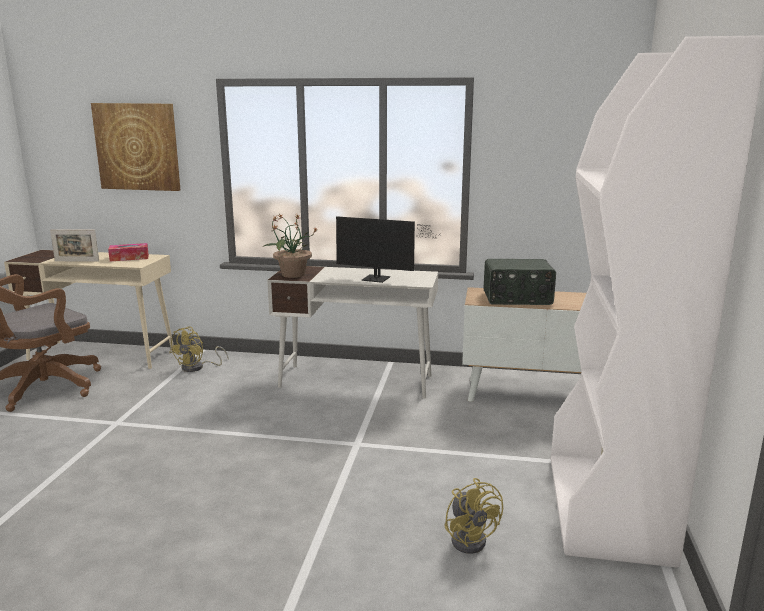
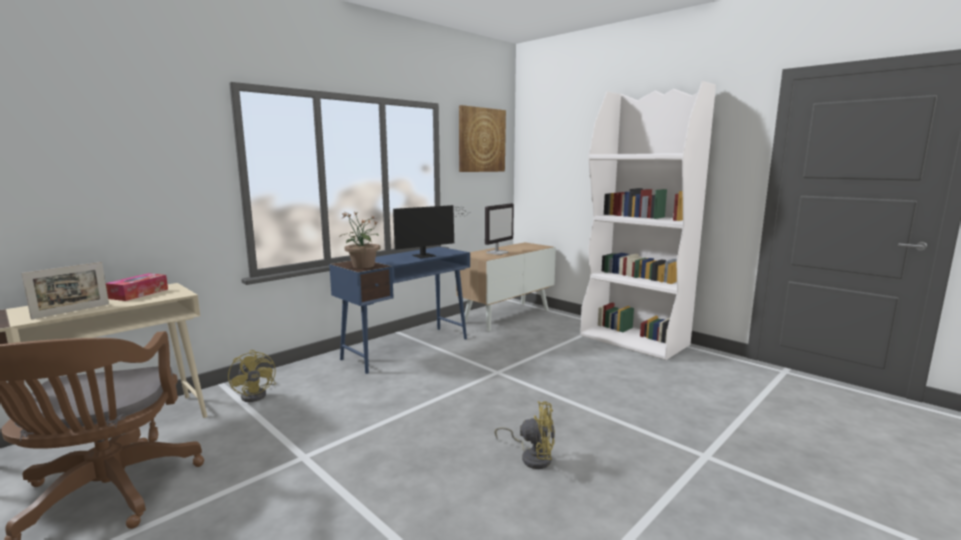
camera: 55 degrees left, 5 degrees down
picture [91,103,180,191] -> picture moved to [459,105,506,172]
white desk [267,266,438,398] -> blue desk [329,247,470,374]
yellow fan [444,478,503,554] -> yellow fan moved to [495,401,555,469]
radio [484,259,556,305] -> monitor [485,203,514,255]

